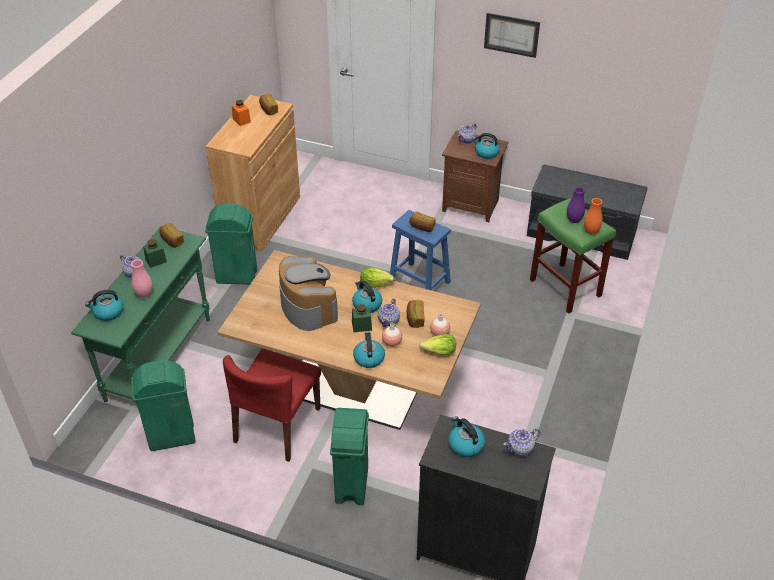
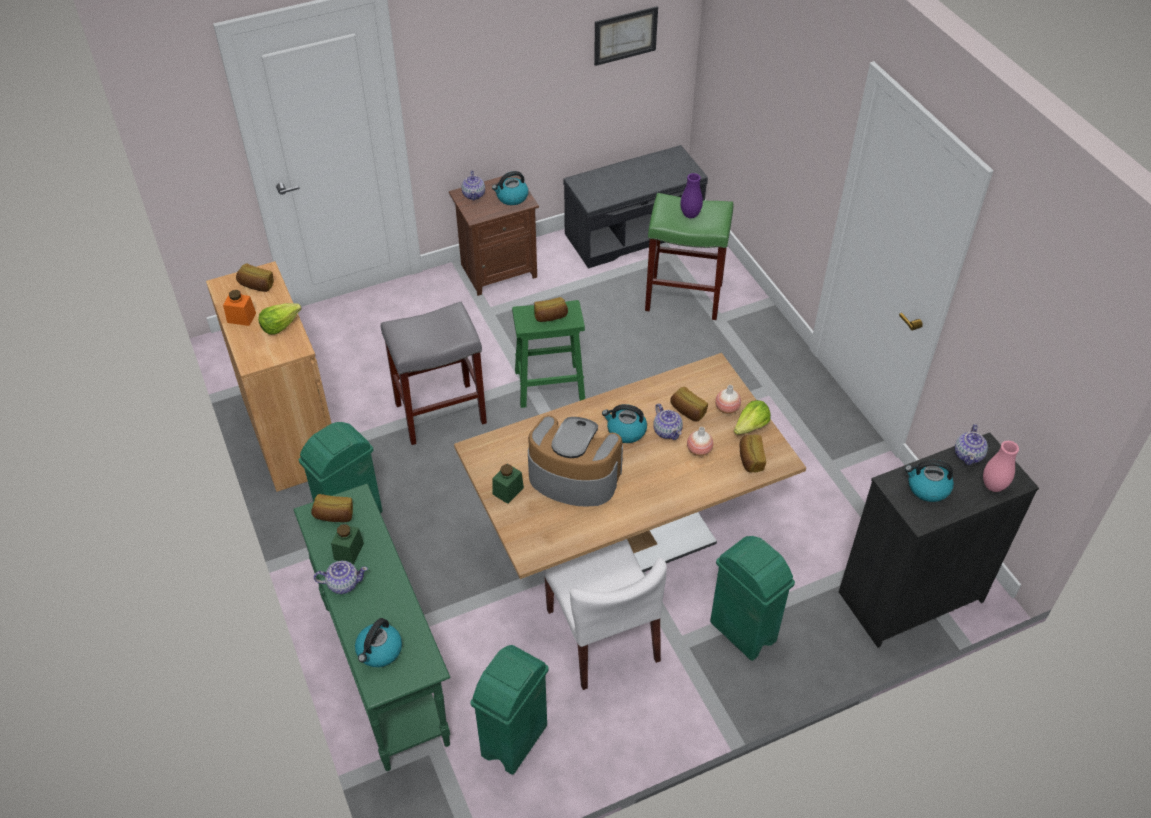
camera: 45 degrees left, 5 degrees up
pink vase [131,259,152,298] -> pink vase moved to [983,441,1019,492]
red chair [223,349,321,462] -> white chair [543,539,667,690]
green jar [352,304,372,332] -> green jar moved to [492,464,524,504]
kettle [353,332,385,368] -> none
lettuce [360,267,395,288] -> lettuce moved to [258,303,302,335]
blue stool [390,210,451,290] -> green stool [512,300,585,408]
picture [484,13,540,58] -> picture moved to [594,6,658,66]
orange vase [584,198,603,235] -> none
none -> grey stool [381,302,487,445]
none -> bread [740,434,766,473]

